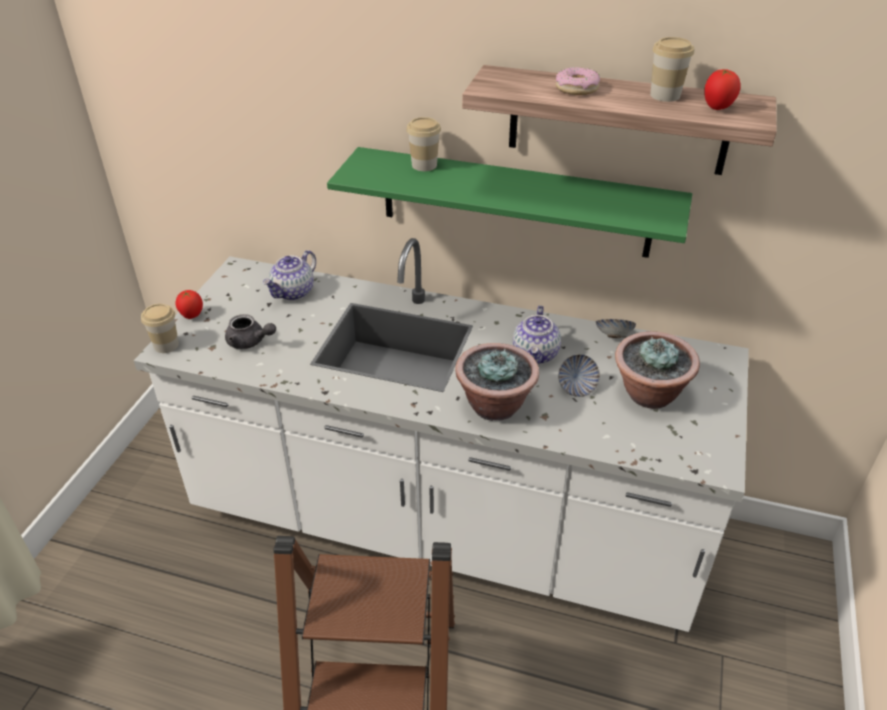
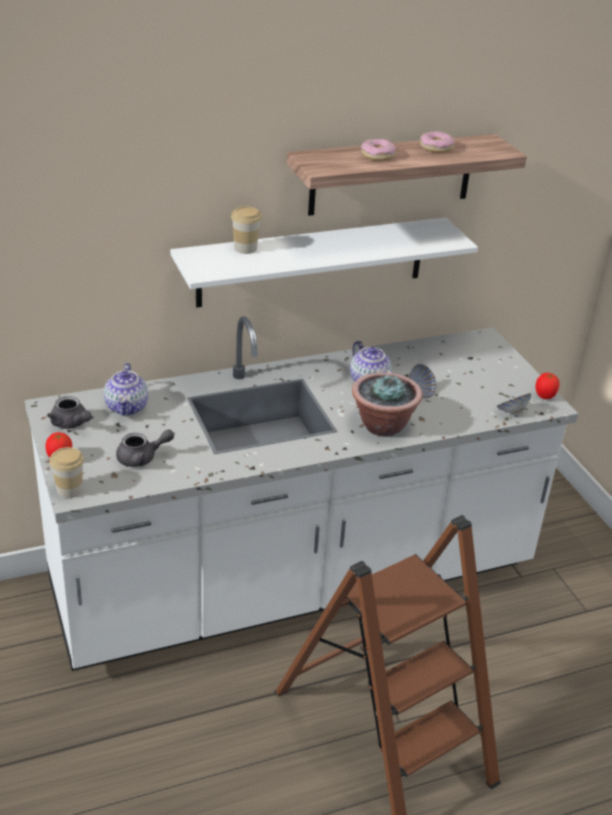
camera: 40 degrees left, 5 degrees down
green shelf [327,147,692,258] -> white shelf [170,217,478,308]
bowl [596,319,636,338] -> bowl moved to [497,393,531,414]
potted plant [615,331,700,409] -> none
cup [650,37,694,102] -> donut [420,131,455,153]
tomato [704,69,741,110] -> tomato moved to [535,373,559,399]
none -> grey teapot [47,396,91,429]

